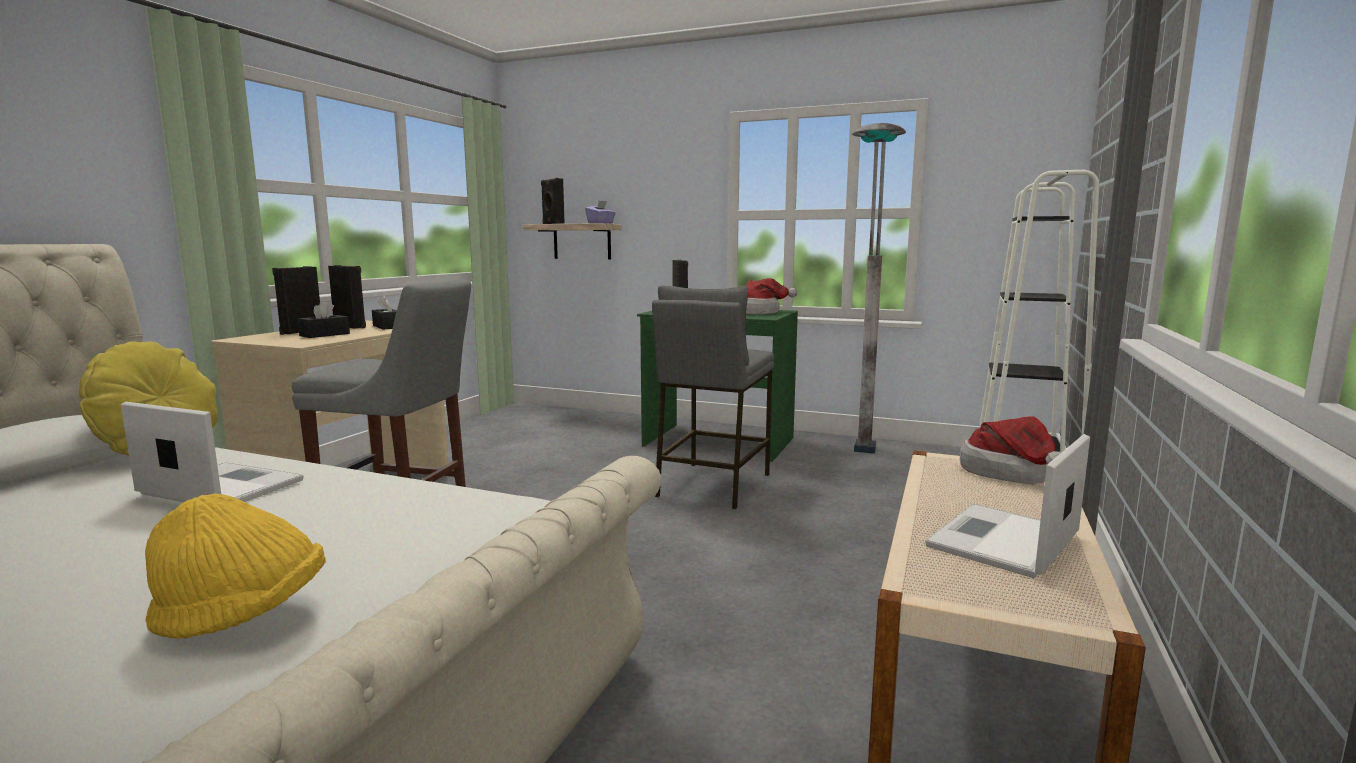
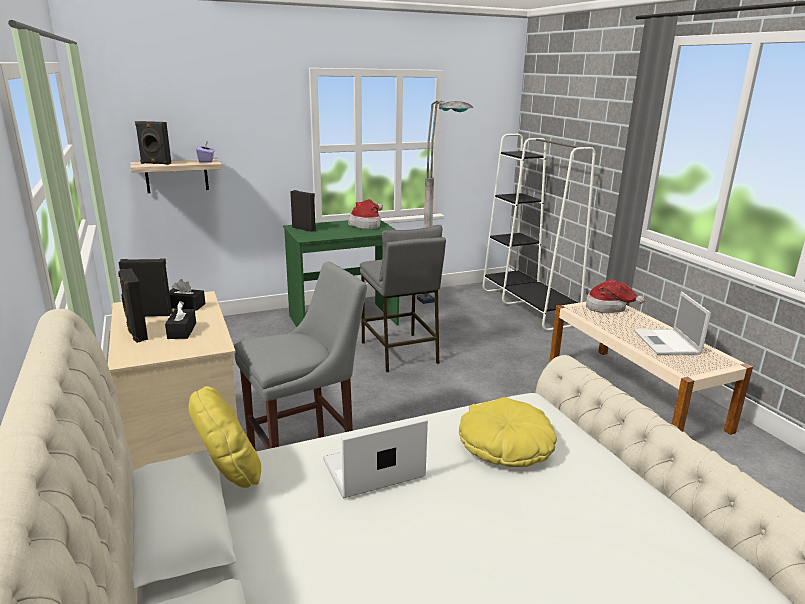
camera: 45 degrees left, 10 degrees up
yellow hat [145,494,326,639] -> none
none -> yellow pillow [459,397,557,467]

